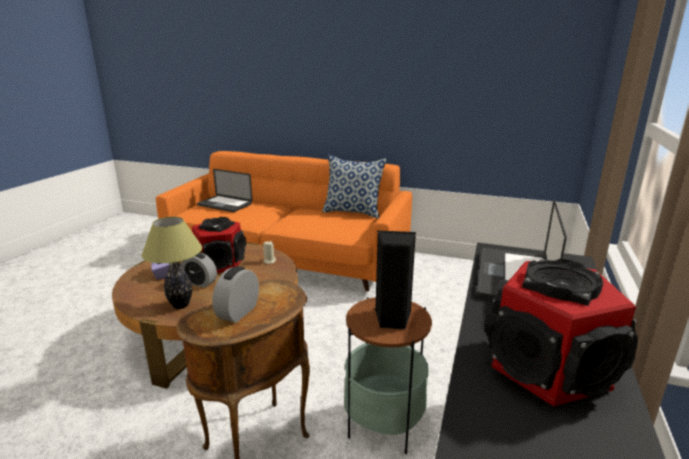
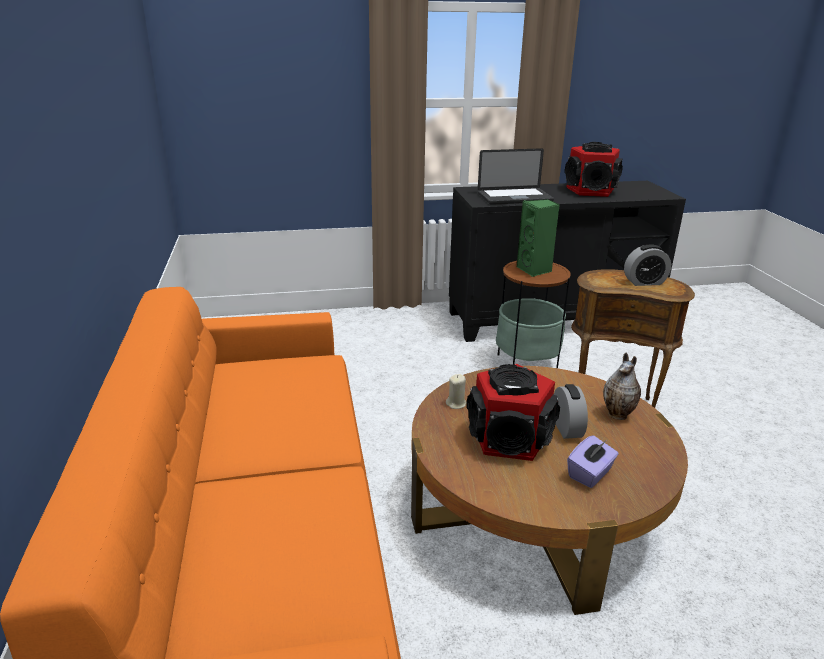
camera: 120 degrees left, 5 degrees up
table lamp [142,217,202,309] -> vase [603,353,641,420]
laptop [197,169,253,212] -> none
pillow [322,155,386,219] -> none
black speaker [375,231,416,330] -> green speaker [517,199,560,277]

